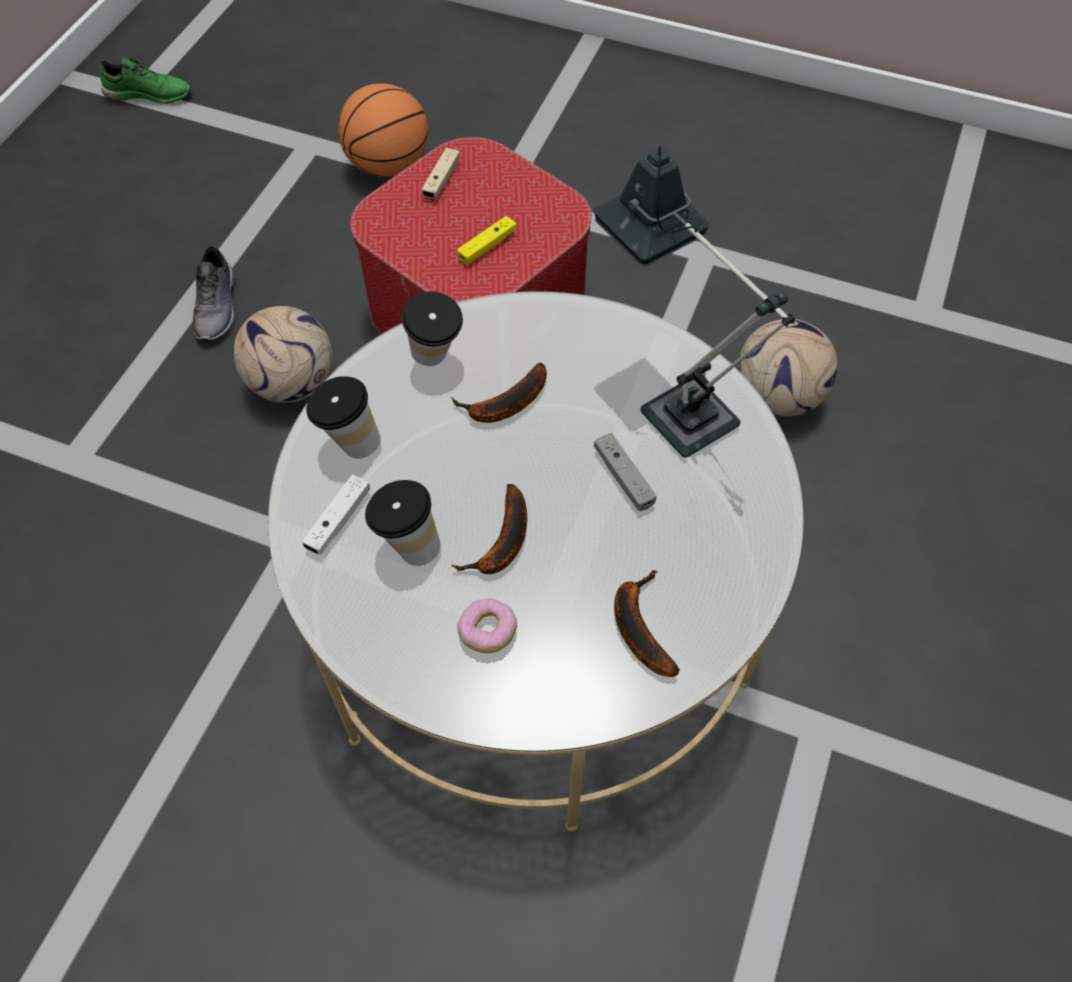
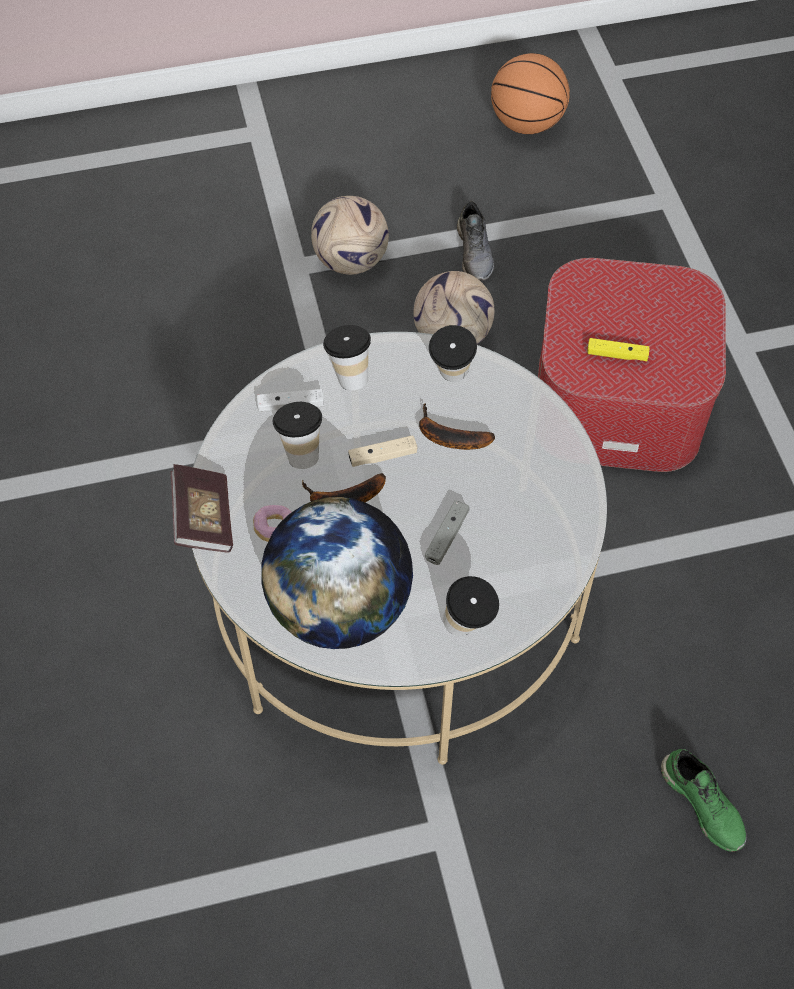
camera: 55 degrees right, 0 degrees up
green shoe [99,57,191,104] -> green shoe moved to [661,749,747,852]
grey shoe [193,246,235,341] -> grey shoe turned 60 degrees counterclockwise [457,201,494,281]
basketball [338,83,428,177] -> basketball moved to [491,53,570,134]
beige game controller [422,148,460,199] -> beige game controller moved to [348,435,417,467]
table lamp [593,146,795,458] -> none
banana [614,570,680,677] -> globe [261,497,413,649]
football [738,319,838,416] -> football moved to [311,196,389,275]
none -> book [171,464,233,553]
none -> cup [443,576,499,636]

